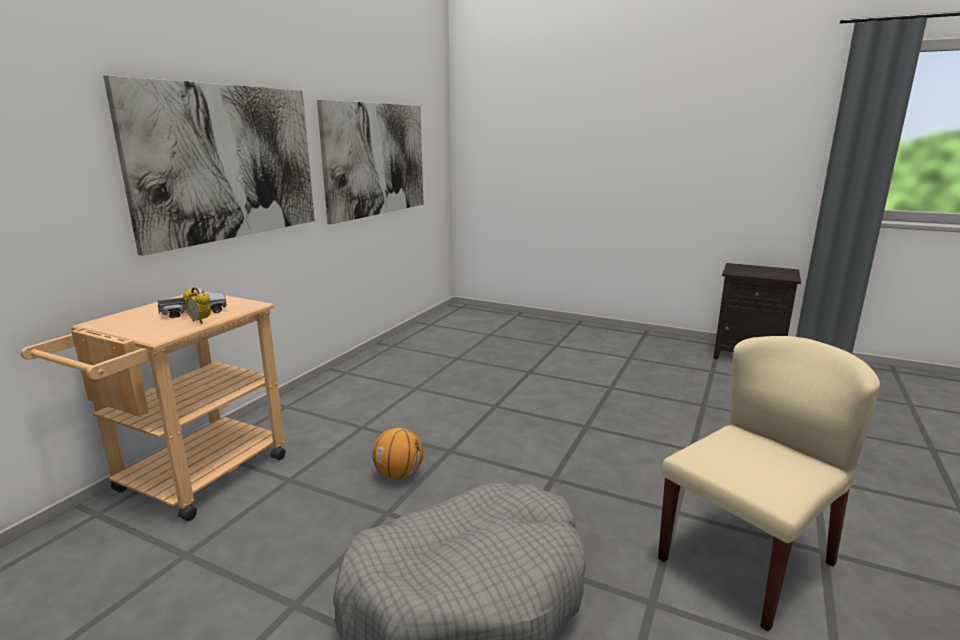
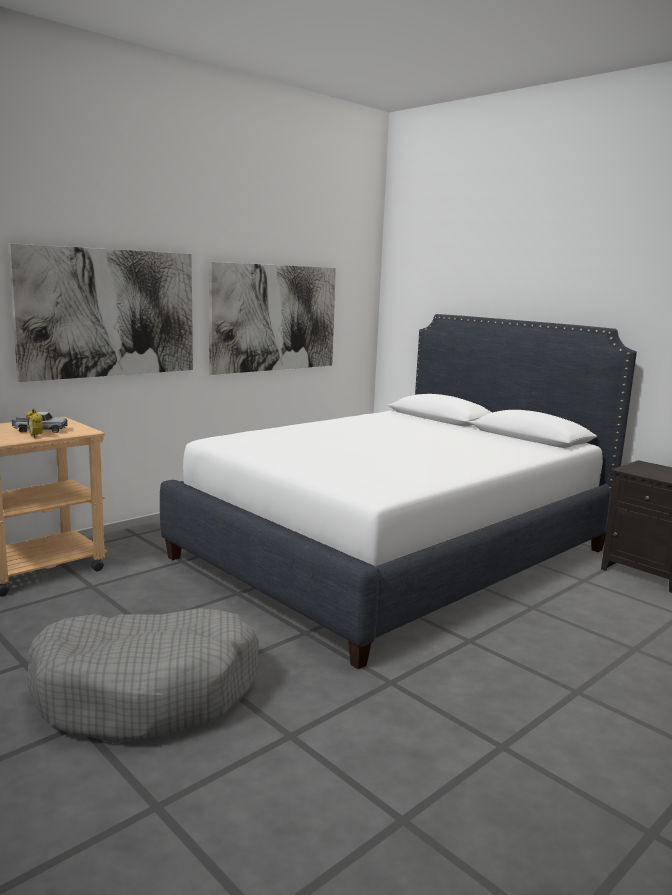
camera: 20 degrees right, 5 degrees down
basketball [372,428,423,479] -> none
beige chair [658,336,880,631] -> none
none -> white bed [160,314,637,669]

